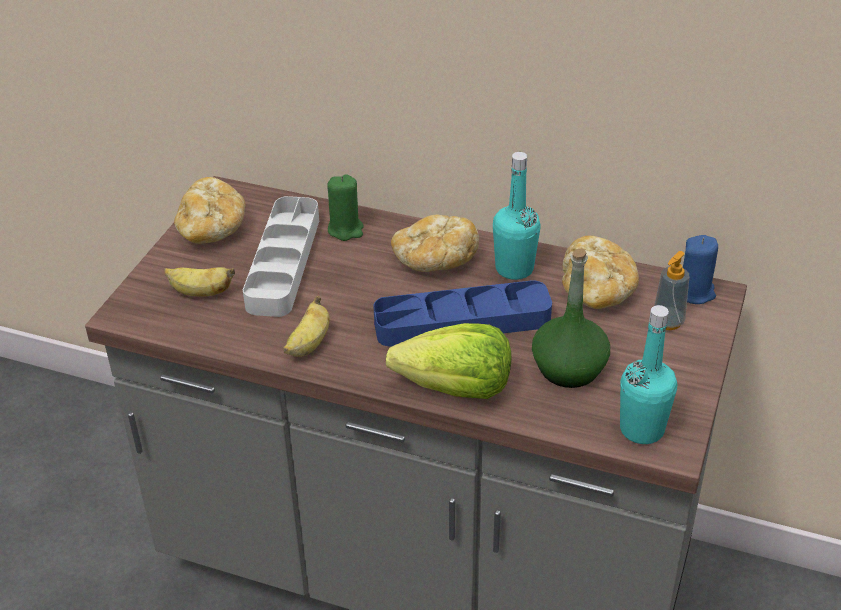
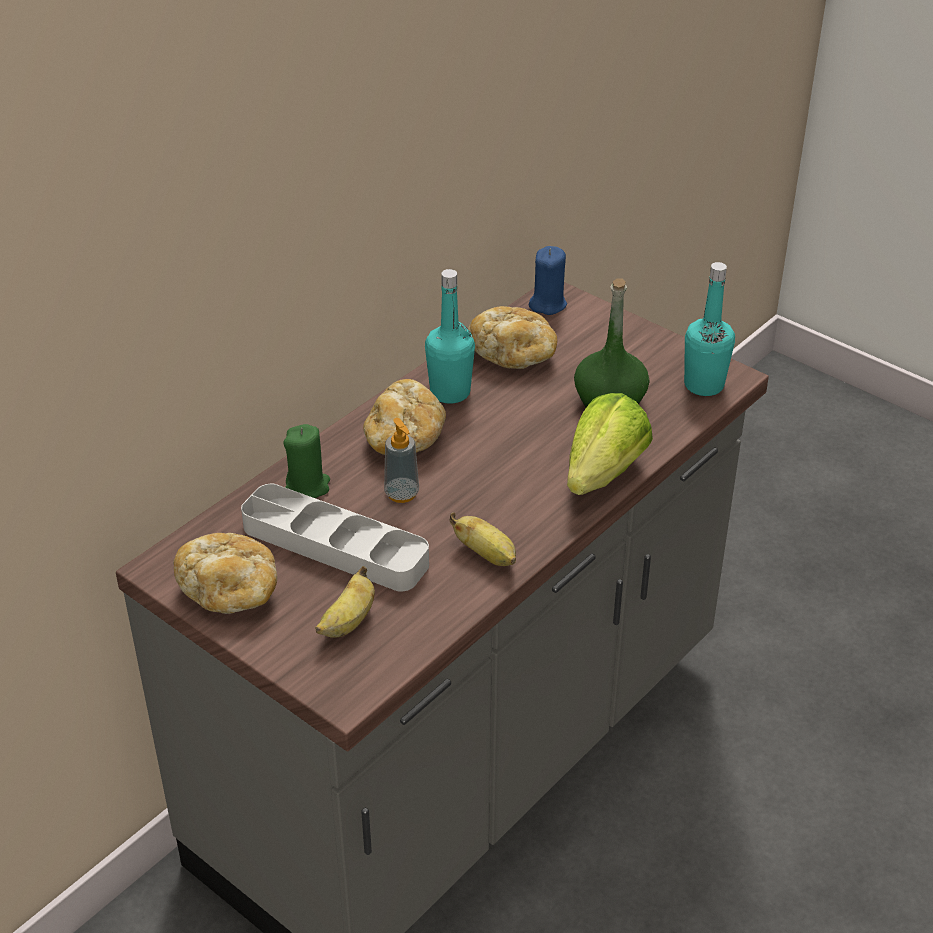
camera: 70 degrees left, 0 degrees up
blue tray [373,280,552,347] -> none
soap dispenser [654,251,689,330] -> soap dispenser moved to [384,418,419,503]

